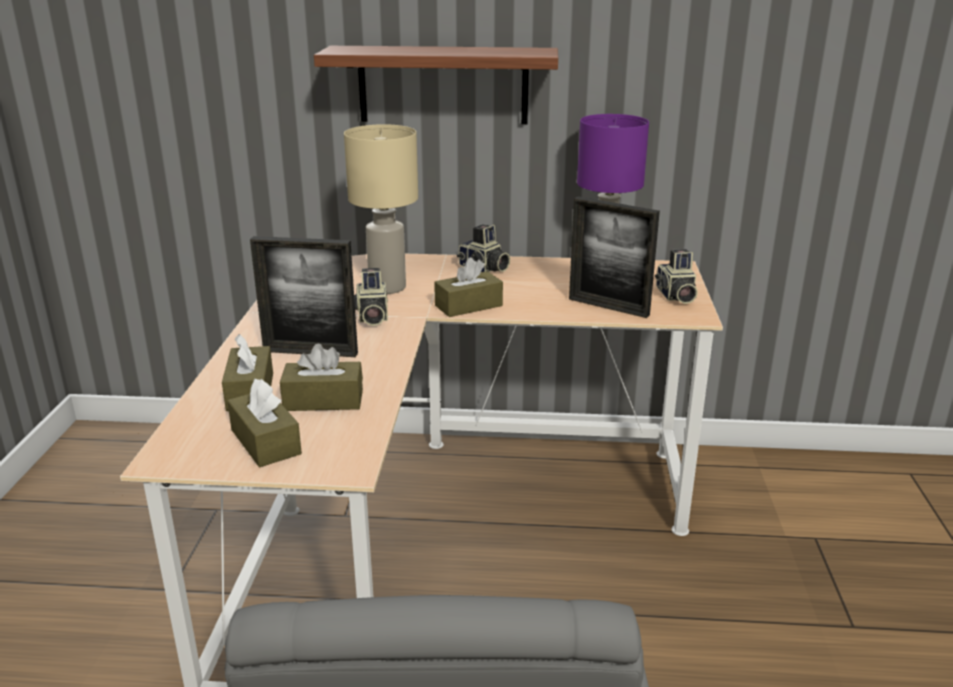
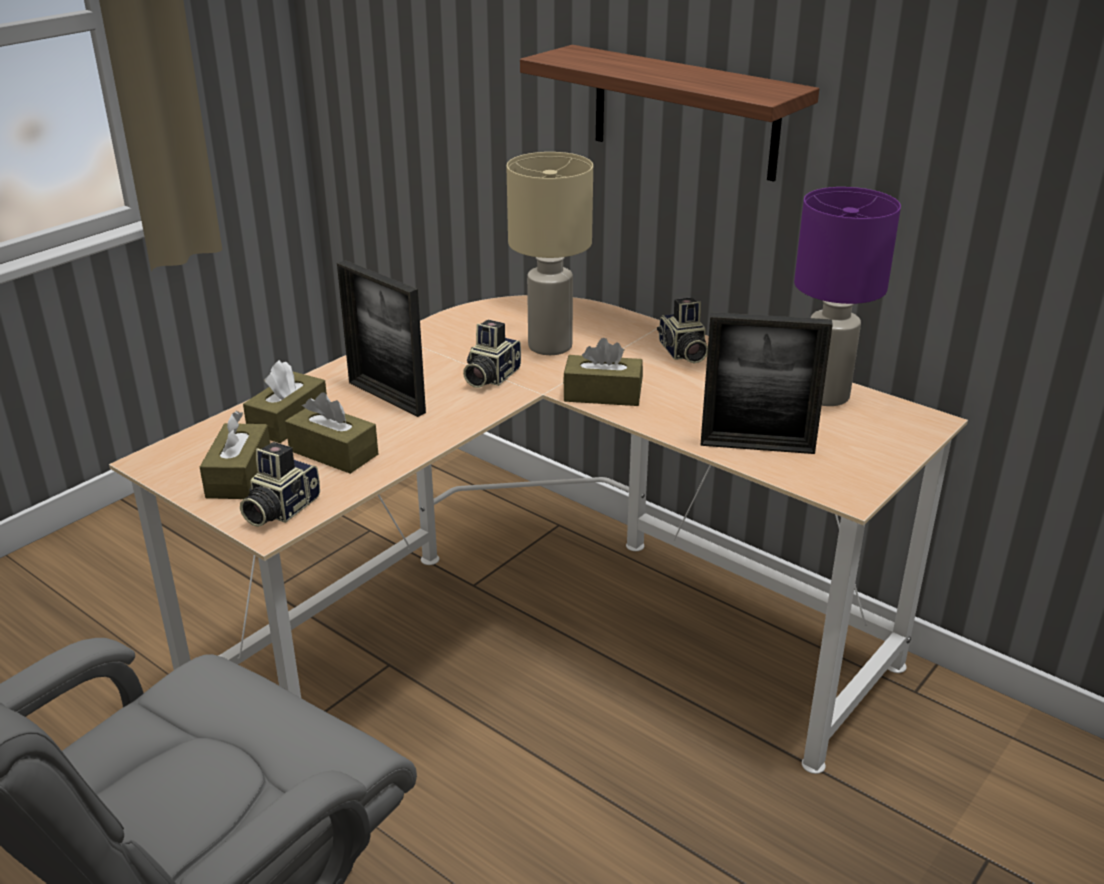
camera: 35 degrees right, 5 degrees up
picture frame [569,196,660,318] -> picture frame turned 60 degrees counterclockwise [700,312,833,454]
camera [655,249,698,304] -> camera moved to [240,442,320,527]

